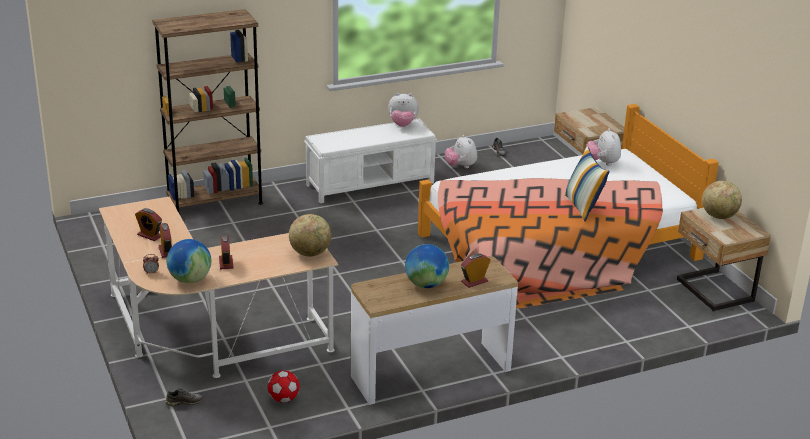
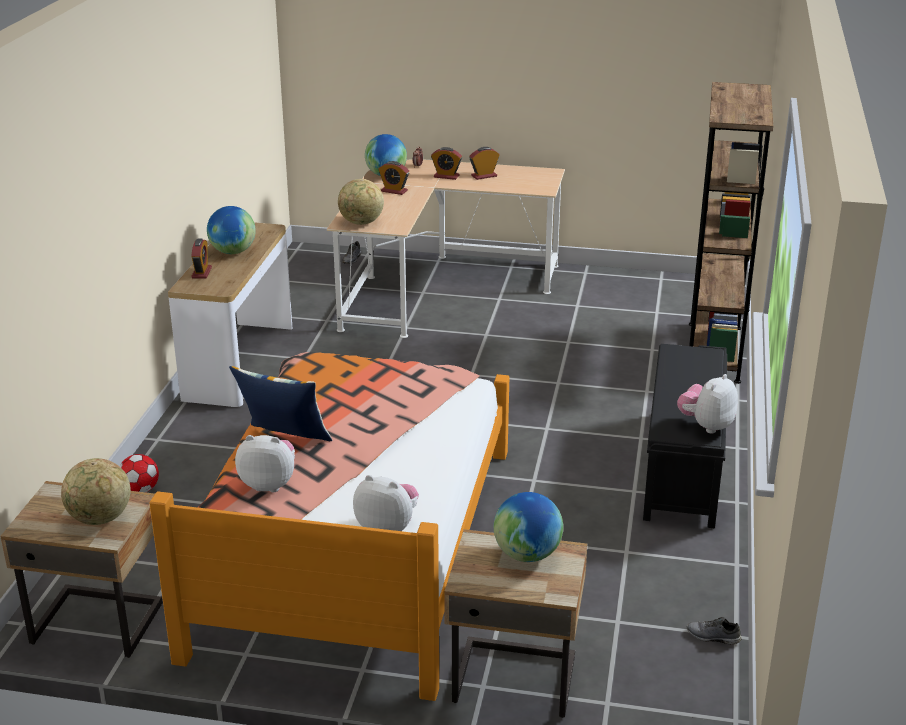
camera: 125 degrees right, 0 degrees up
football [268,370,300,403] -> football moved to [120,454,159,492]
white bench [304,119,437,203] -> black bench [643,344,727,529]
plush toy [445,135,477,168] -> plush toy moved to [235,435,295,492]
none -> globe [494,492,563,562]

